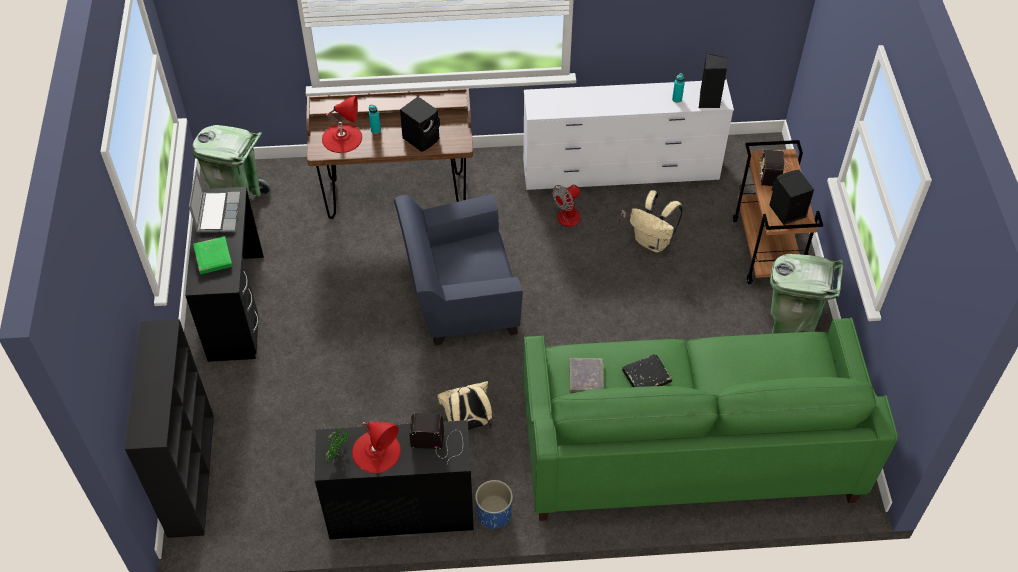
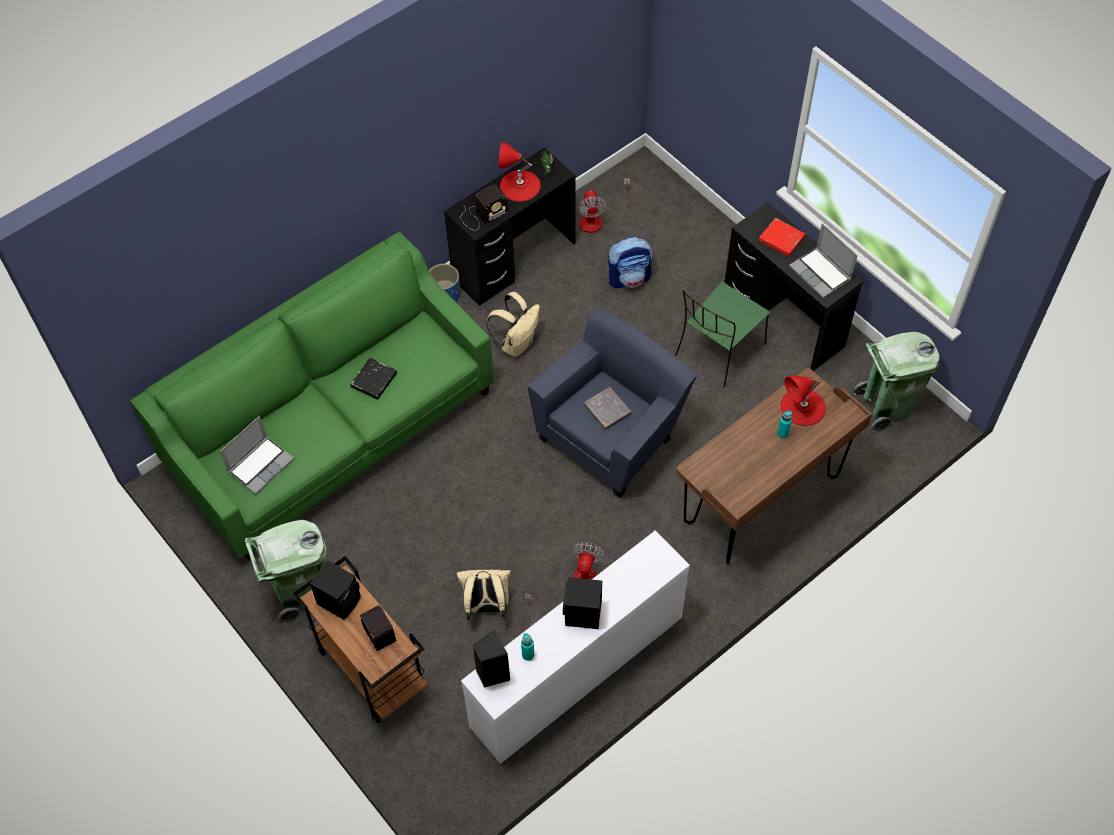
camera: 145 degrees right, 5 degrees up
black bookcase [125,319,214,538] -> none
green book [193,236,232,274] -> red book [759,218,806,256]
black speaker [400,97,440,152] -> black speaker moved to [563,577,602,629]
grey book [569,358,604,393] -> grey book moved to [584,387,631,430]
none -> laptop [220,416,294,494]
none -> fan [578,178,630,233]
none -> backpack [608,237,652,288]
none -> green chair [675,282,770,388]

